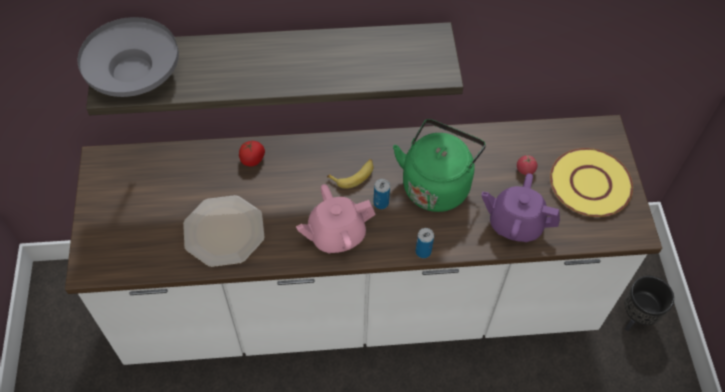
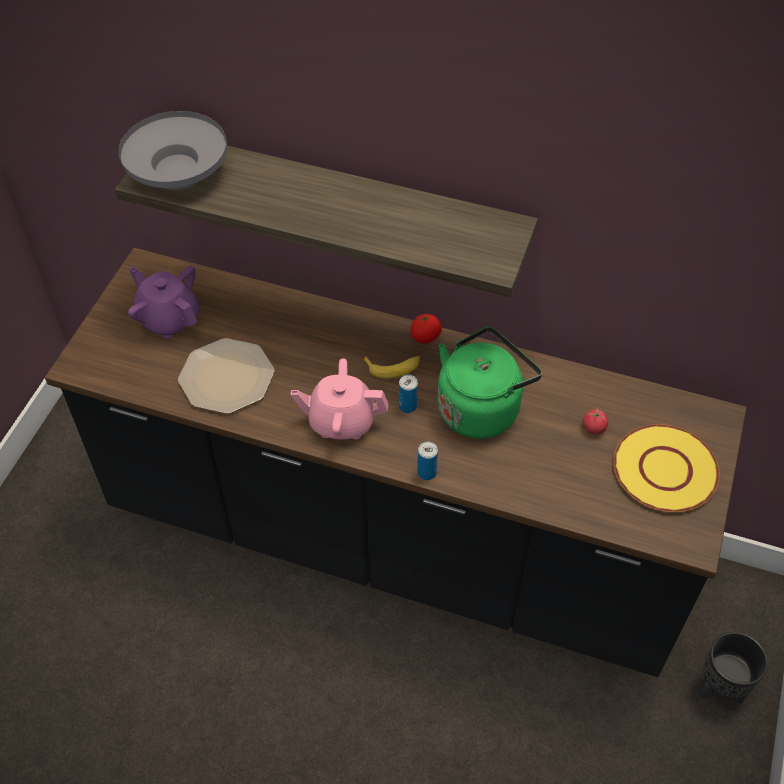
camera: 25 degrees right, 5 degrees down
white counter [65,115,662,365] -> black counter [45,248,747,677]
tomato [239,141,265,167] -> tomato moved to [410,314,442,343]
purple teapot [481,173,560,242] -> purple teapot moved to [128,266,199,338]

